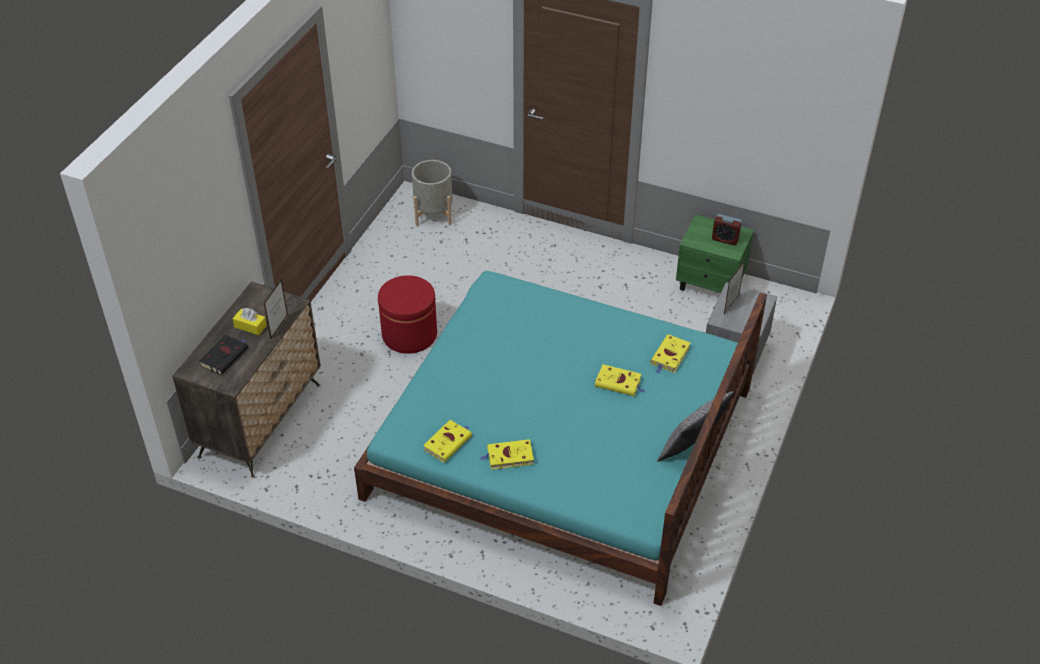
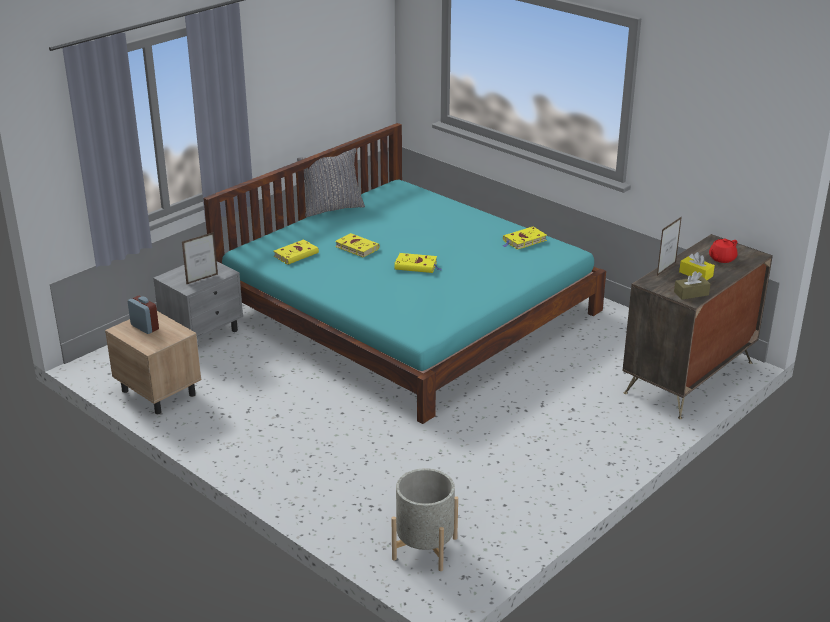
camera: 160 degrees left, 15 degrees down
black book [199,335,248,375] -> red teapot [709,239,737,263]
red ottoman [378,275,437,354] -> none
yellow book [480,439,534,470] -> yellow book moved to [394,253,441,273]
green nightstand [676,214,754,293] -> beige nightstand [105,311,201,414]
none -> brown tissue box [674,271,710,300]

